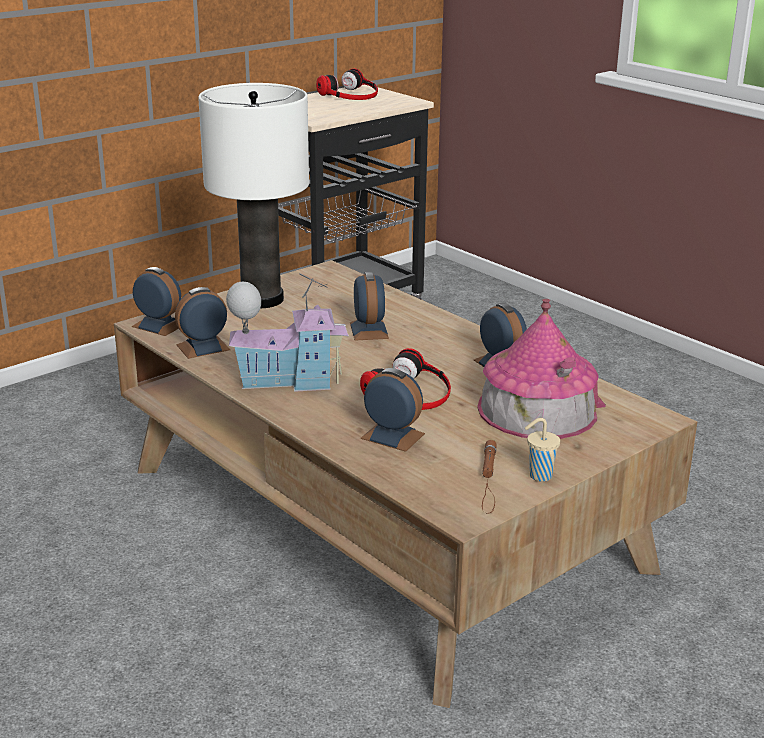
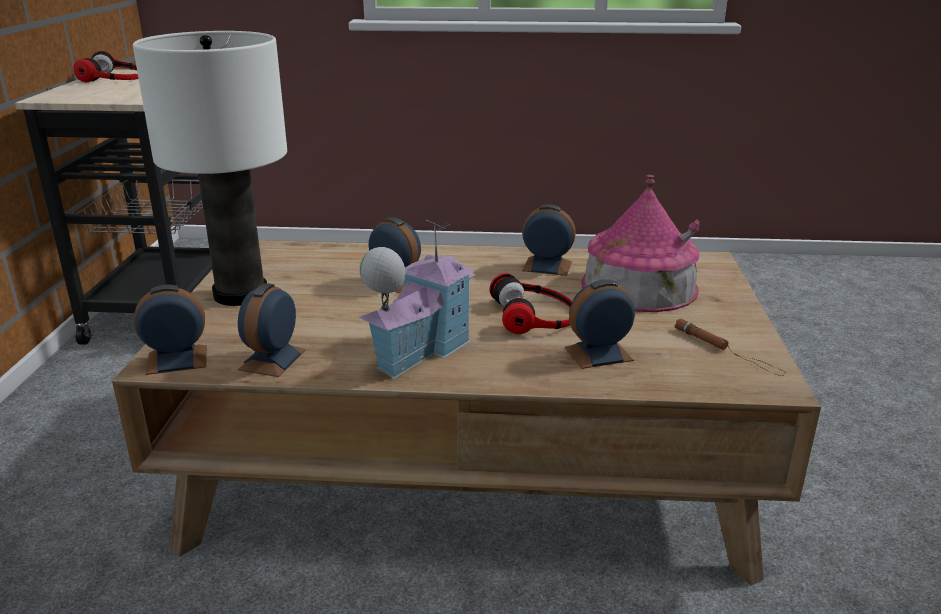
camera: 45 degrees left, 0 degrees up
beige cup [525,418,560,482] -> none

